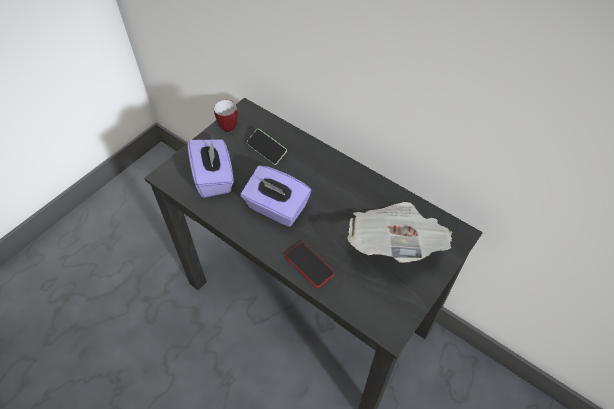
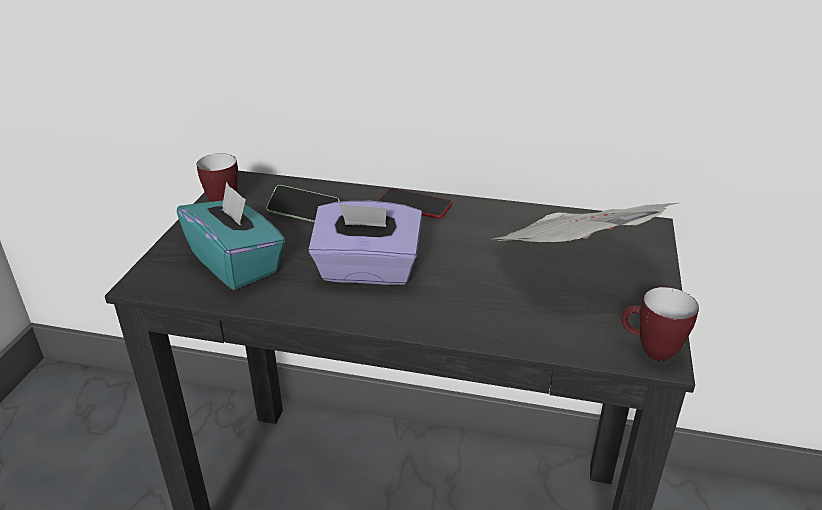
camera: 25 degrees left, 20 degrees down
purple tissue box [188,138,234,198] -> turquoise tissue box [177,182,285,290]
phone [285,242,335,288] -> phone moved to [378,188,452,219]
none -> mug [622,287,699,361]

